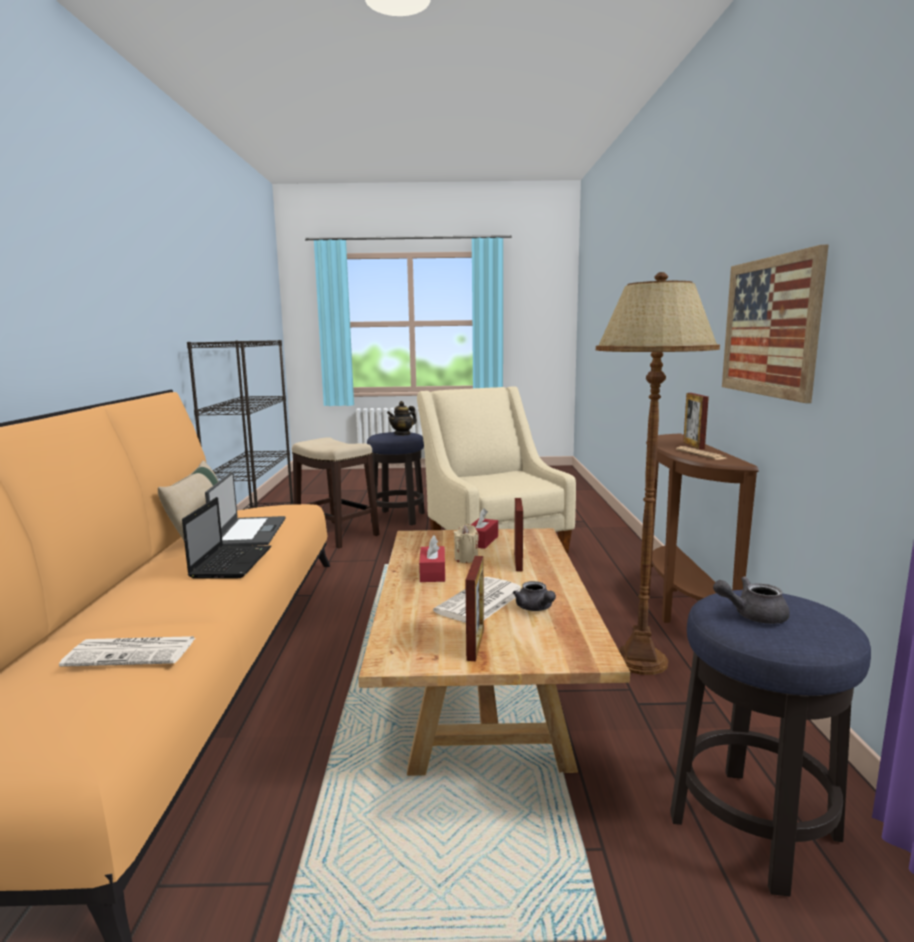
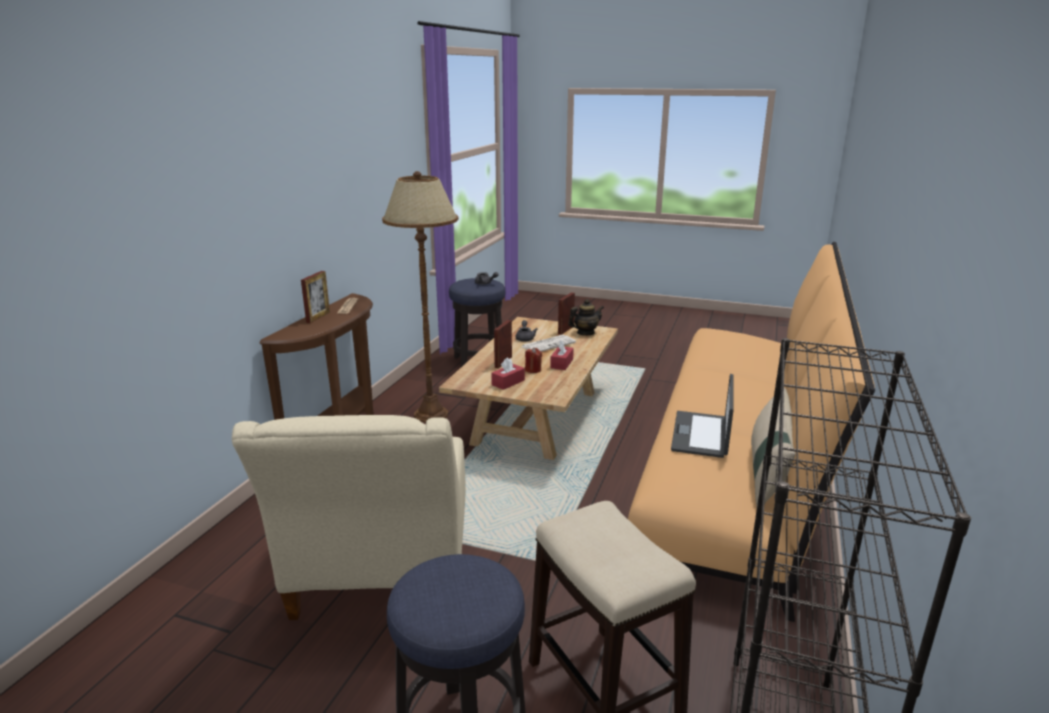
camera: 160 degrees left, 10 degrees up
newspaper [59,636,195,667] -> none
laptop [182,497,271,579] -> none
teapot [387,401,417,436] -> teapot moved to [568,299,604,335]
beige candle [454,524,479,563] -> red candle [525,348,542,373]
picture [722,244,829,403] -> none

